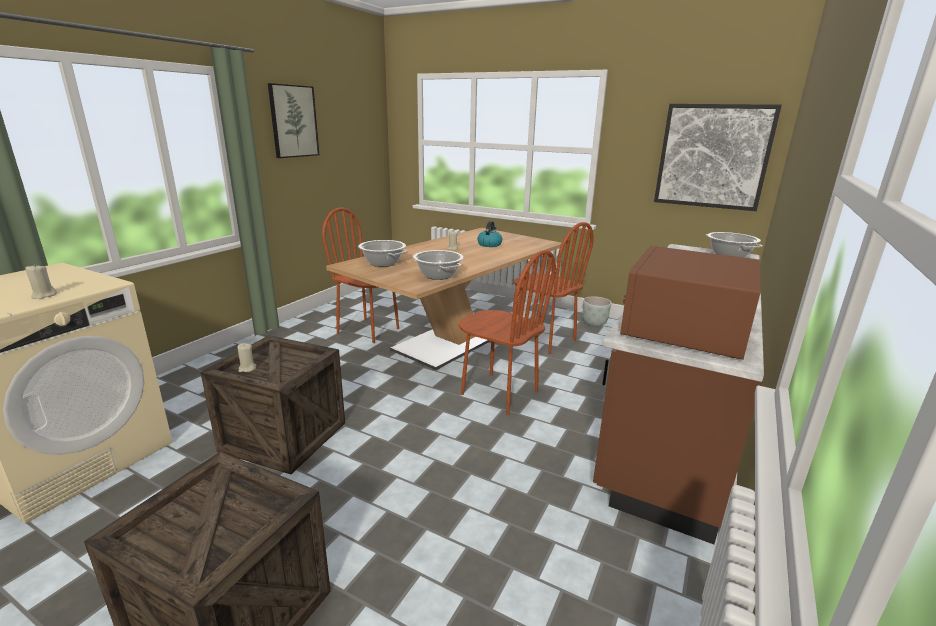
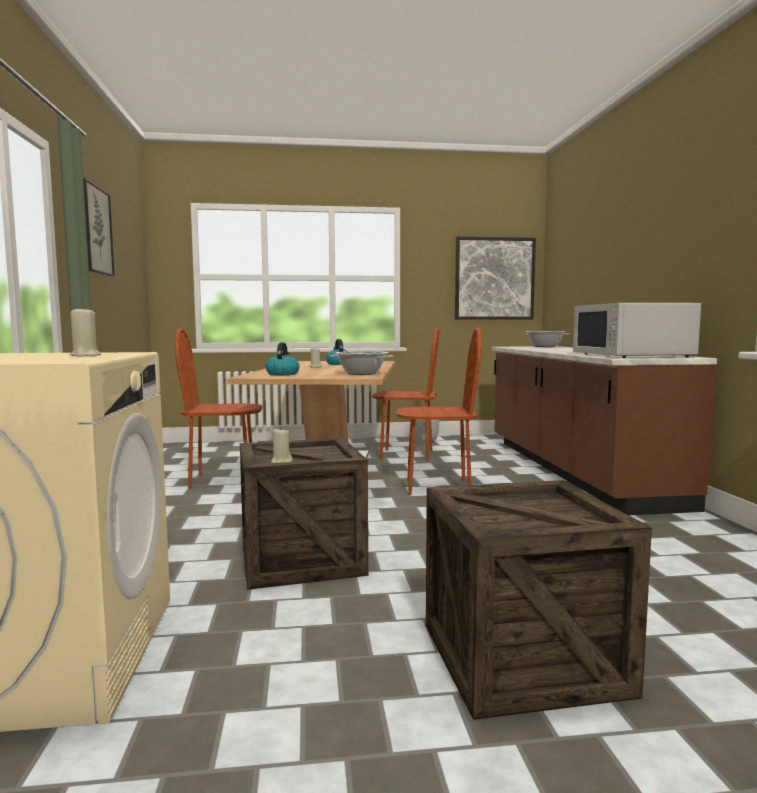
camera: 35 degrees left, 15 degrees down
cooking pot [358,240,407,267] -> kettle [266,342,299,375]
brown microwave [620,246,761,360] -> white microwave [573,303,701,358]

